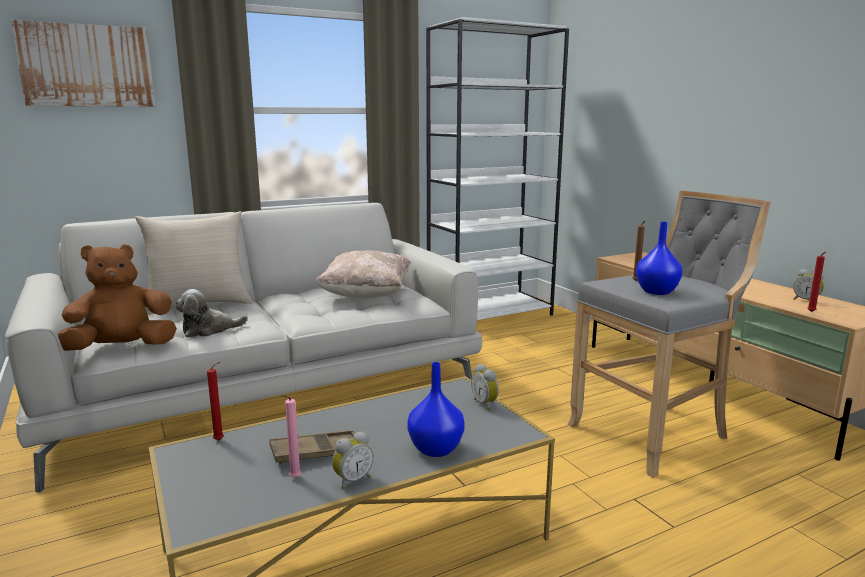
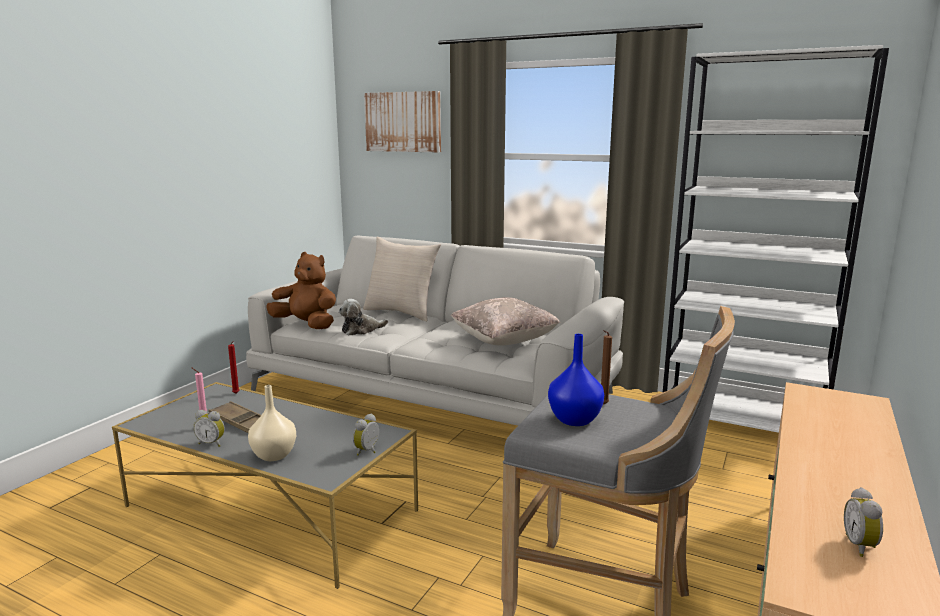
camera: 55 degrees right, 0 degrees up
plush toy [175,289,248,337] -> plush toy turned 60 degrees counterclockwise [339,299,388,336]
blue vase [407,362,465,457] -> beige vase [248,385,296,461]
red candle [808,251,826,312] -> none

